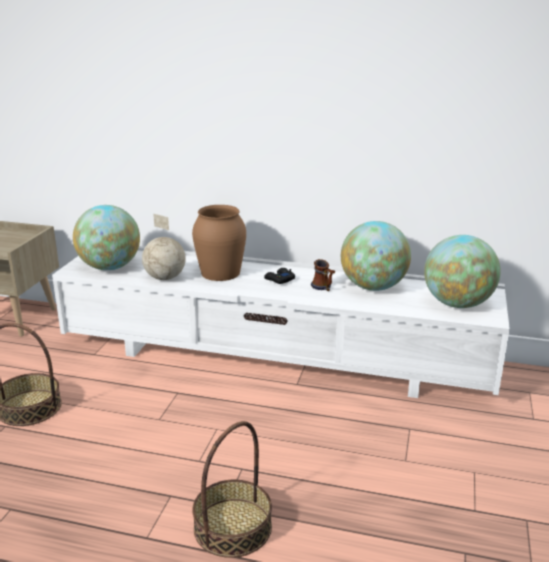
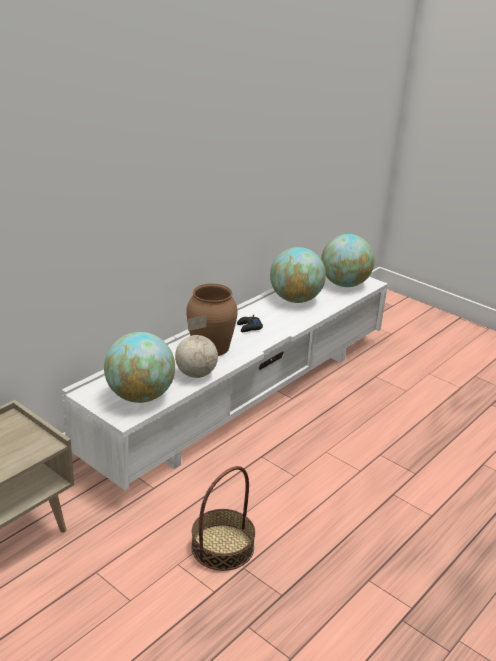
camera: 65 degrees left, 5 degrees up
basket [192,421,272,558] -> none
mug [311,259,335,291] -> none

